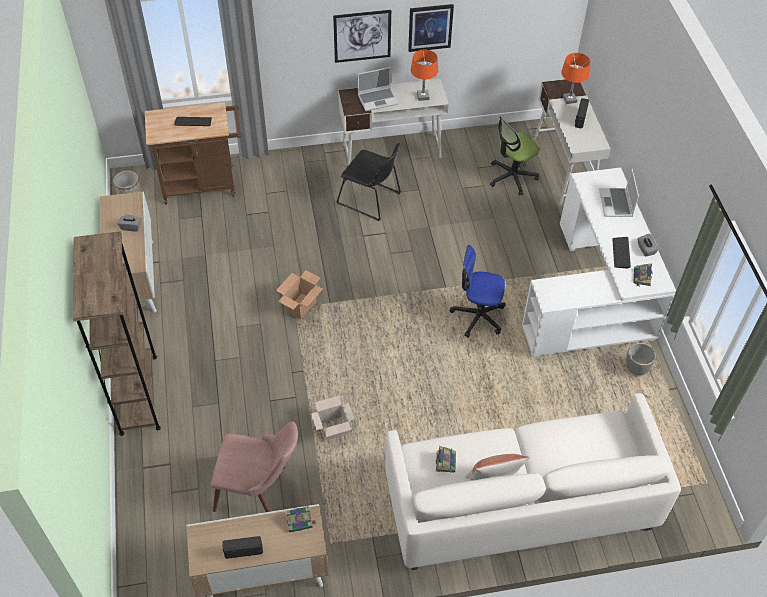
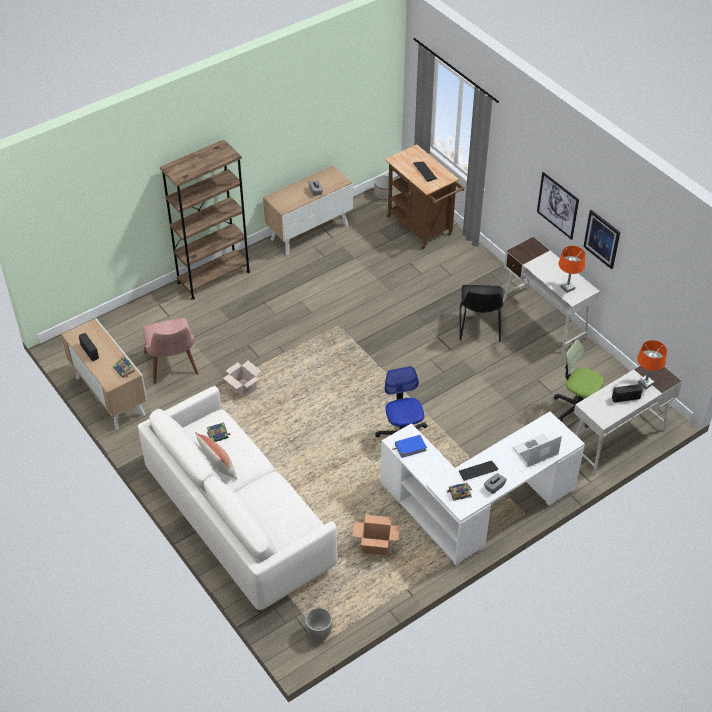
camera: 65 degrees right, 5 degrees down
cardboard box [276,270,323,319] -> cardboard box moved to [352,515,400,556]
laptop [357,67,398,111] -> none
planter [626,343,656,375] -> planter moved to [305,607,333,640]
none -> blue book [392,435,427,458]

